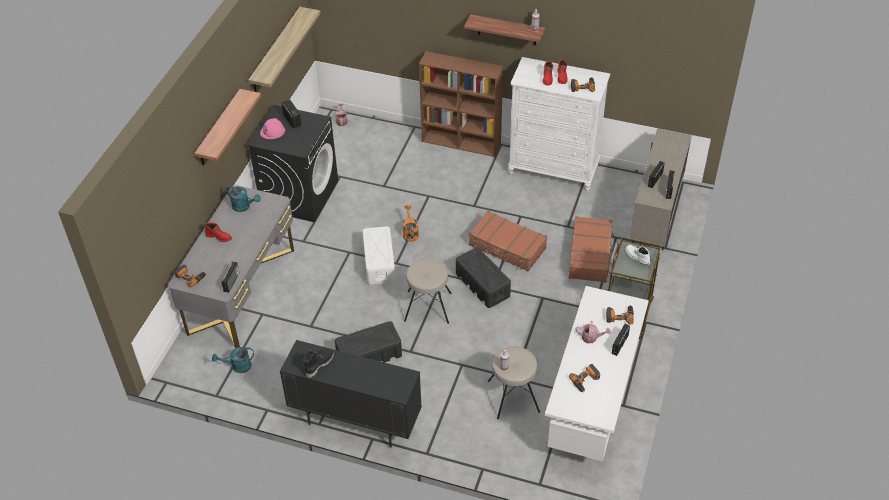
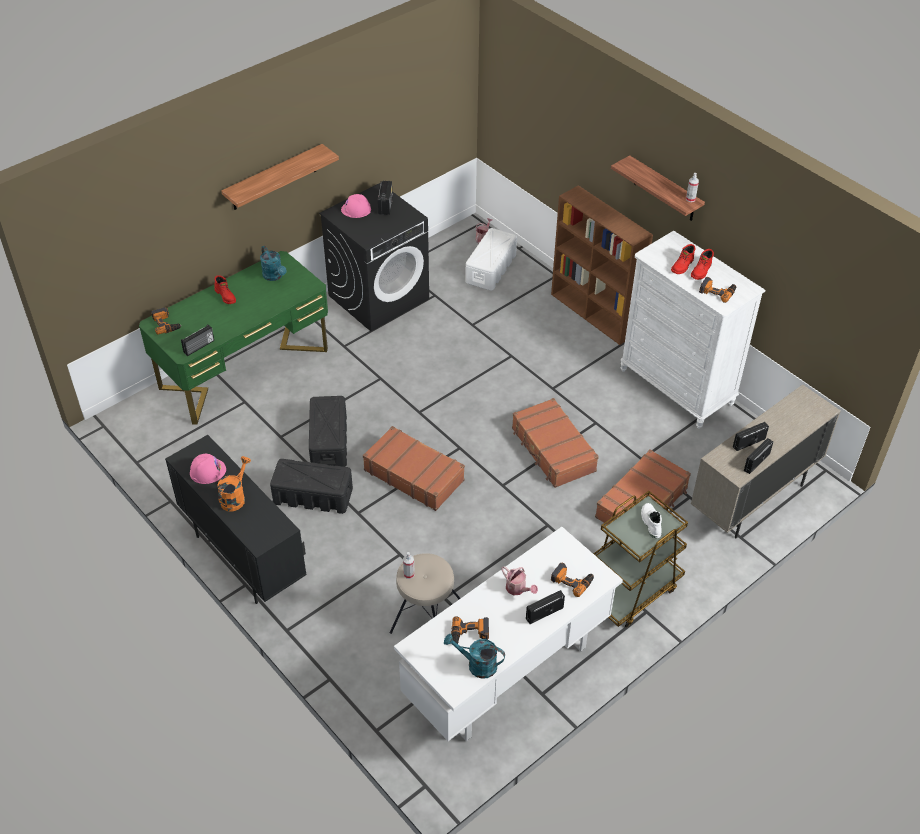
camera: 30 degrees right, 0 degrees up
grey desk [168,185,294,348] -> green desk [139,251,328,425]
turquoise watering can [212,347,254,373] -> turquoise watering can moved to [444,634,505,679]
shelf [248,7,321,92] -> none
black boot [304,348,334,378] -> pink hard hat [190,454,226,484]
white storage box [362,226,395,285] -> white storage box moved to [465,228,517,291]
orange watering can [403,205,419,242] -> orange watering can moved to [217,456,251,511]
beige stool [404,259,452,324] -> brown suitcase [363,426,465,511]
black storage box [456,247,511,308] -> black storage box moved to [309,396,347,467]

